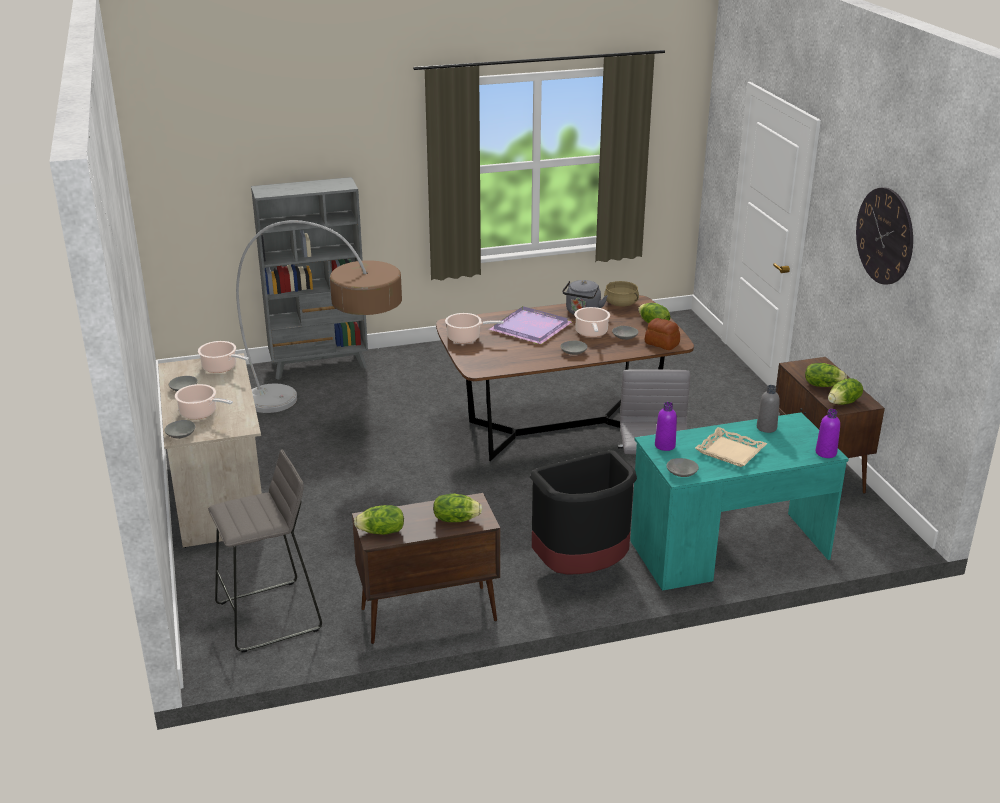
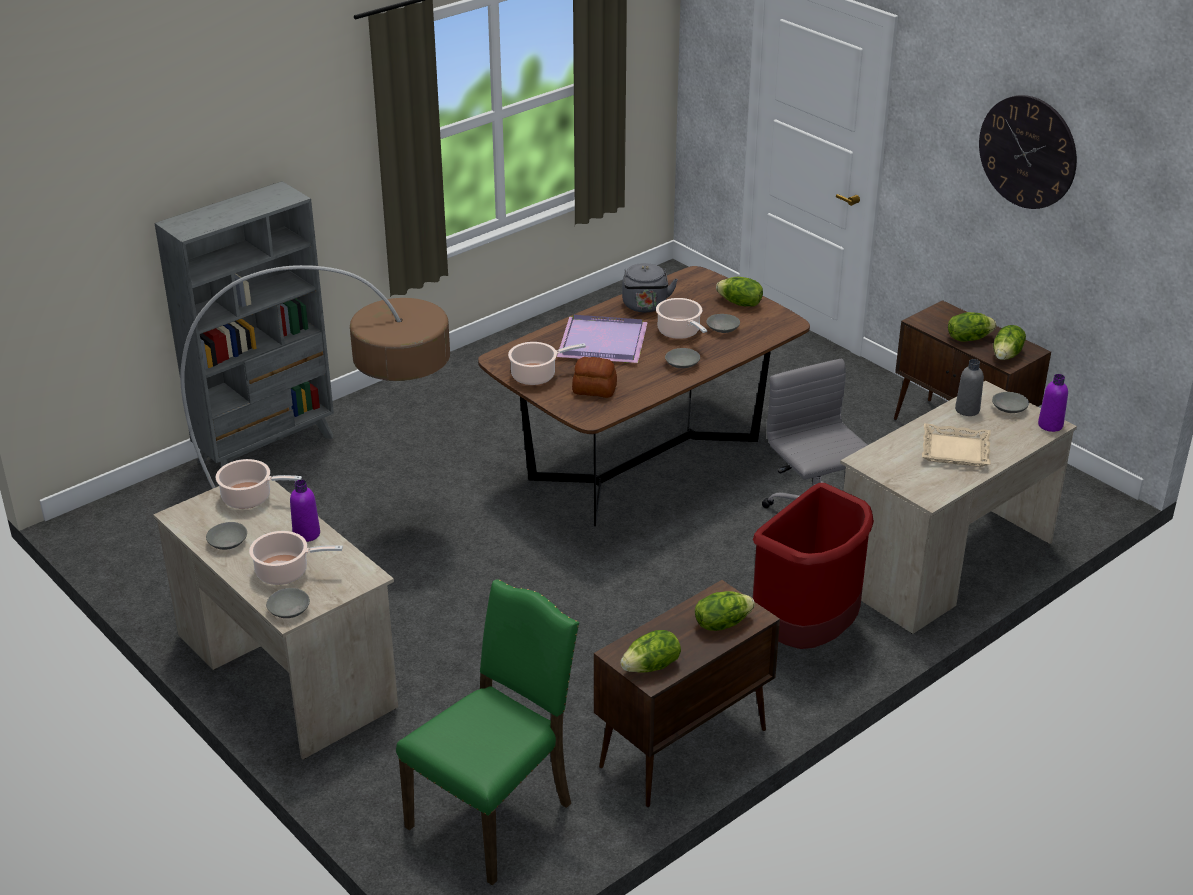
camera: 25 degrees left, 5 degrees up
grey stool [208,449,322,652] -> green chair [396,579,579,885]
black trash can [530,450,637,574] -> red trash can [753,483,874,649]
beige cooking pot [604,281,639,307] -> none
turquoise desk [630,412,849,591] -> beige desk [840,381,1077,634]
bread [644,318,680,350] -> bread moved to [572,357,617,398]
purple bottle [655,402,677,451] -> purple bottle moved to [290,480,320,542]
grey bowl [666,458,699,477] -> grey bowl moved to [992,392,1029,413]

